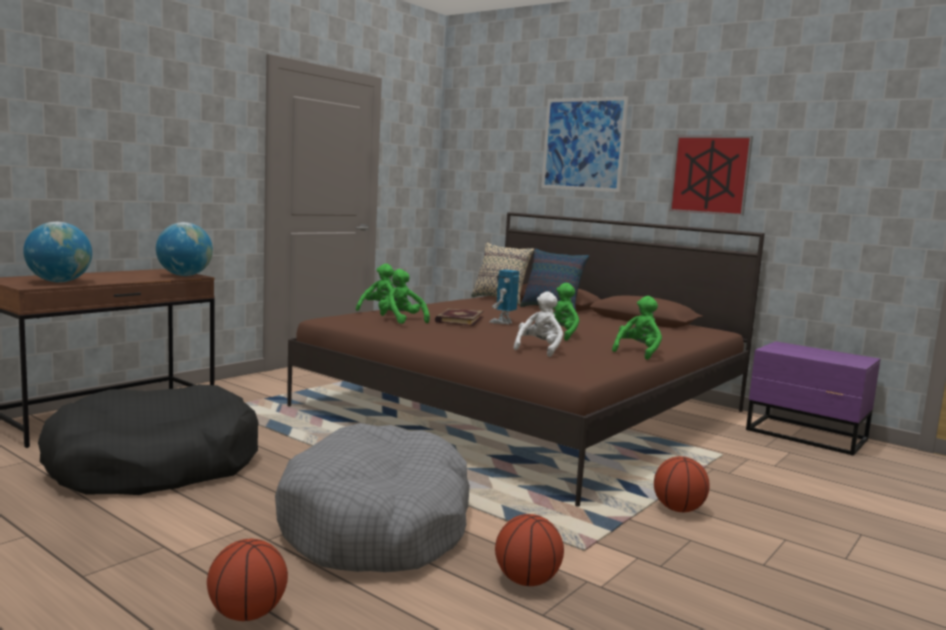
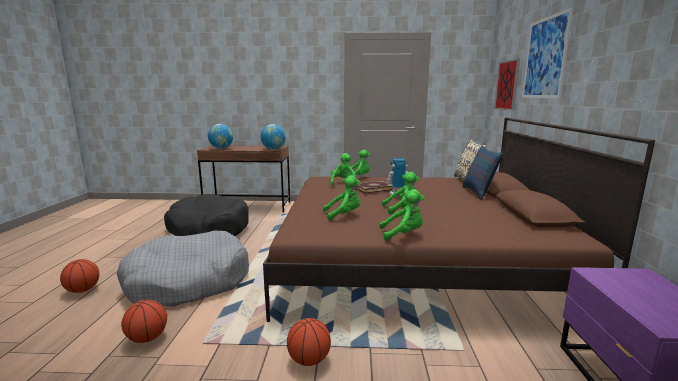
camera: 55 degrees right, 5 degrees up
white plush toy [513,291,563,357] -> green plush toy [323,175,360,221]
picture [669,136,753,216] -> picture moved to [494,59,520,110]

